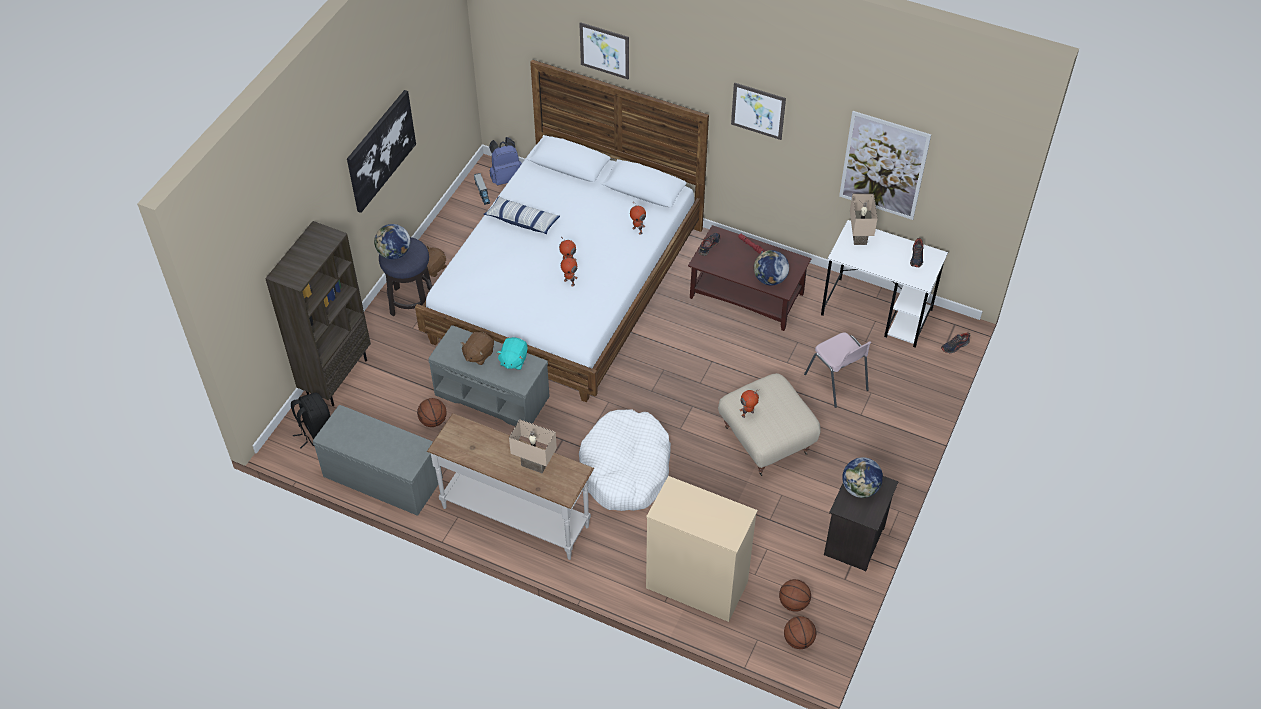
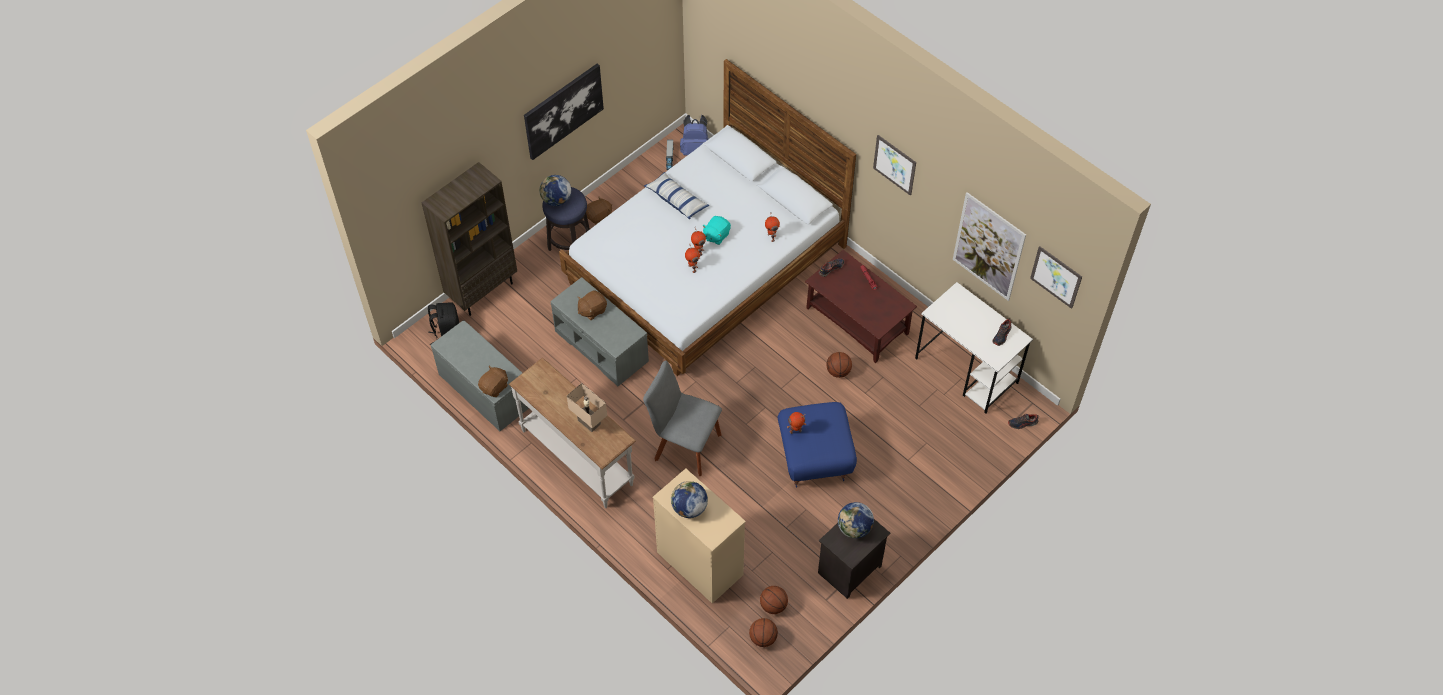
camera: 20 degrees right, 5 degrees up
basketball [417,398,447,427] -> basketball moved to [826,352,852,378]
turquoise plush toy [496,337,528,370] -> turquoise plush toy moved to [702,216,731,245]
picture [579,22,629,80] -> picture moved to [1030,246,1082,309]
white dog bed [579,409,671,511] -> grey chair [643,361,722,476]
beige ottoman [718,373,821,476] -> blue ottoman [778,402,857,488]
globe [754,250,789,285] -> globe moved to [671,481,708,518]
pink chair [804,332,871,408] -> none
beige table lamp [850,193,878,245] -> none
none -> brown plush toy [478,366,508,397]

